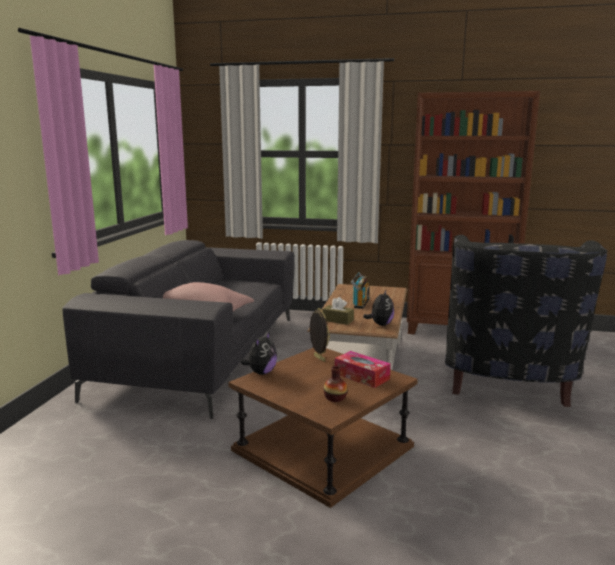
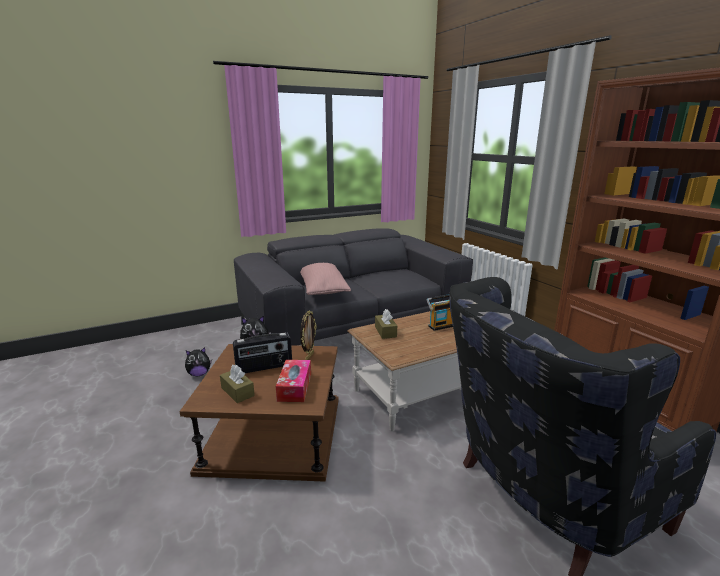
camera: 50 degrees right, 5 degrees up
vase [324,366,347,402] -> brown tissue box [220,365,255,403]
plush toy [363,289,394,326] -> plush toy moved to [185,347,212,376]
none -> radio [233,332,292,373]

